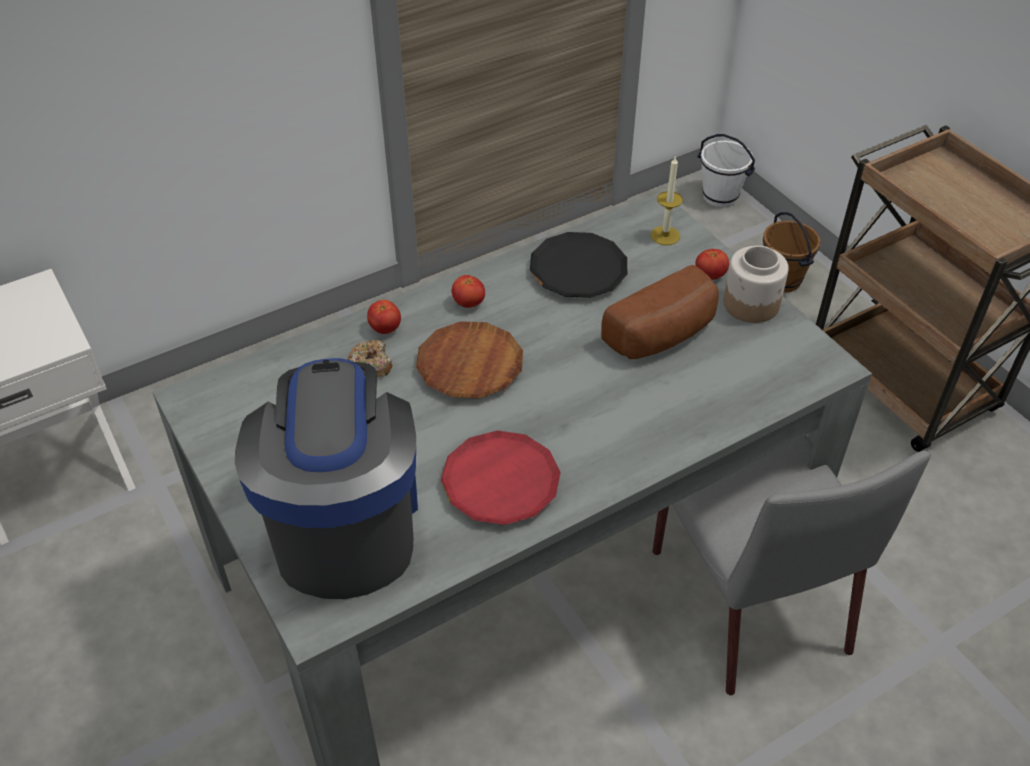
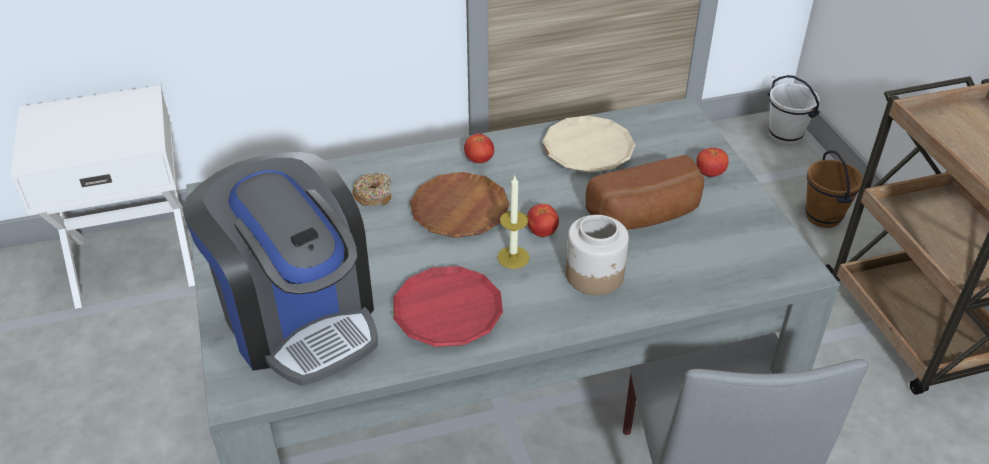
camera: 15 degrees right, 5 degrees down
coffee machine [235,358,418,599] -> coffee machine turned 135 degrees clockwise [182,152,377,386]
tomato [367,300,401,334] -> tomato moved to [527,204,559,237]
black plate [530,232,627,298] -> beige plate [542,115,635,173]
candle [651,157,683,245] -> candle moved to [497,176,530,269]
jar [724,246,789,323] -> jar moved to [566,215,629,295]

